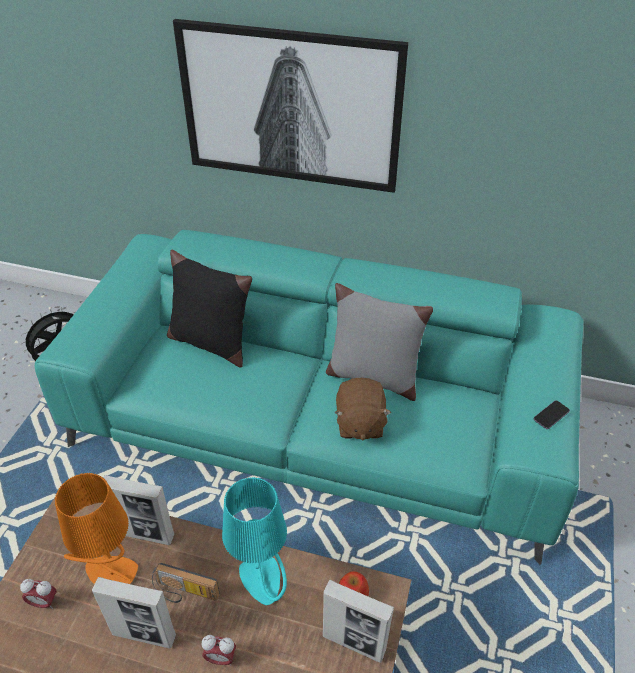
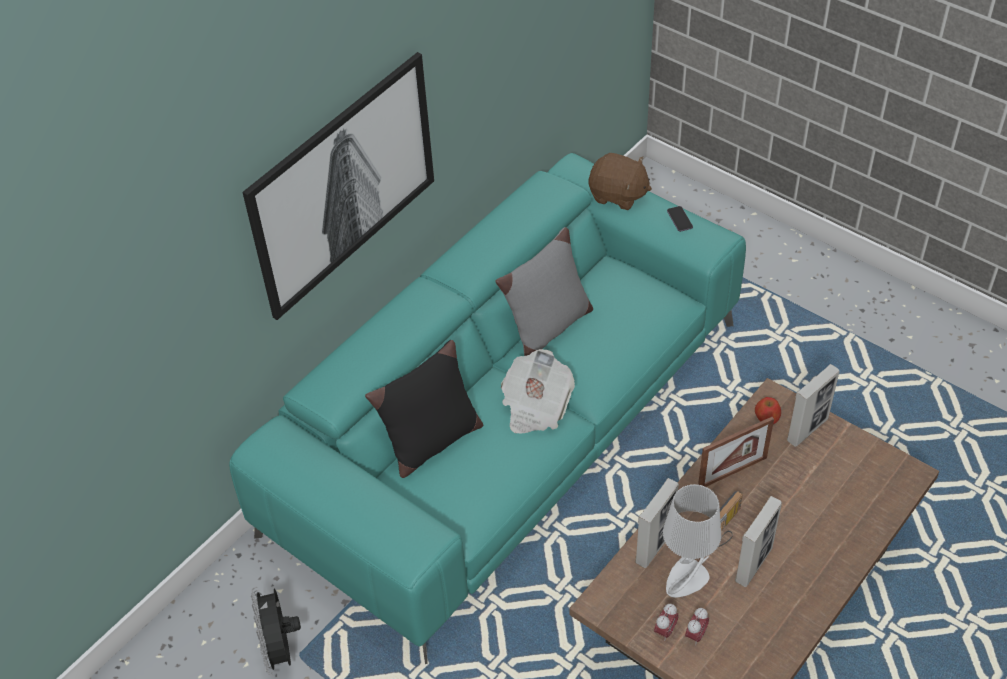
camera: 65 degrees left, 5 degrees up
orange table lamp [55,473,138,584] -> grey table lamp [663,484,721,598]
alarm clock [202,635,236,666] -> alarm clock moved to [654,604,679,641]
turquoise table lamp [222,477,287,605] -> picture frame [698,417,774,487]
brown plush toy [335,378,391,440] -> brown plush toy moved to [589,153,652,210]
none -> newspaper [501,349,575,433]

